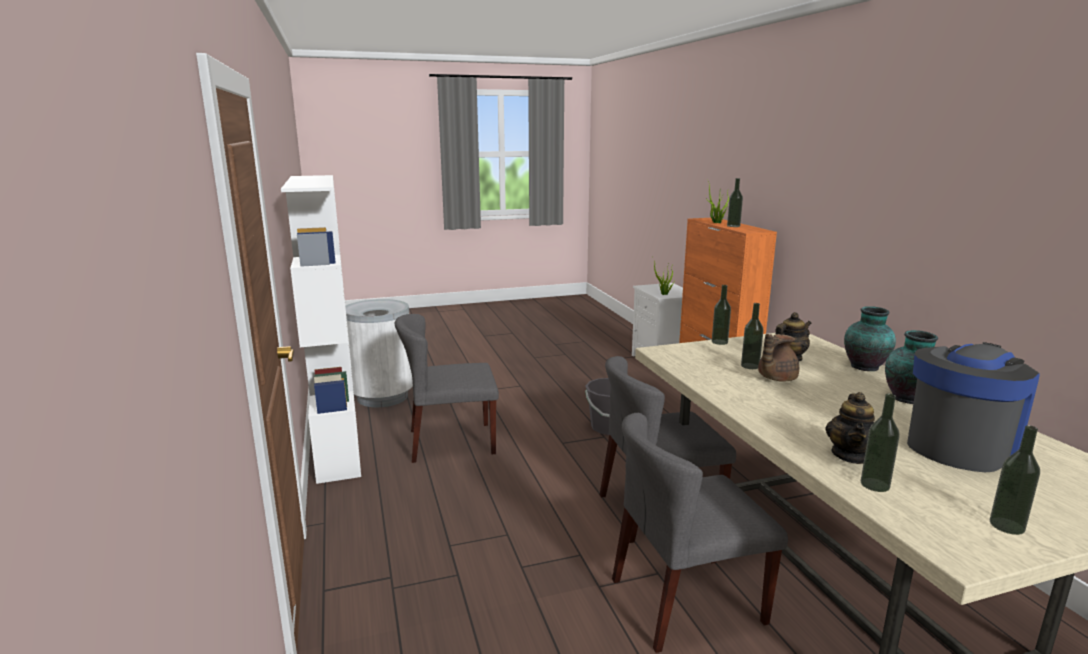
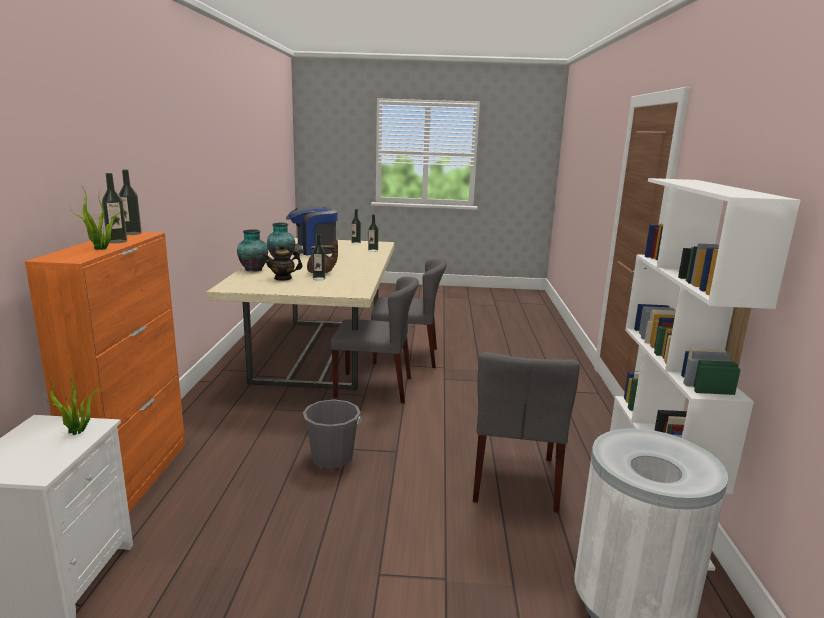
camera: 160 degrees left, 0 degrees up
grey chair [395,314,499,463] -> grey chair turned 90 degrees clockwise [473,352,580,513]
bottle [712,285,731,345] -> bottle moved to [119,170,142,235]
teapot [825,392,875,464] -> none

